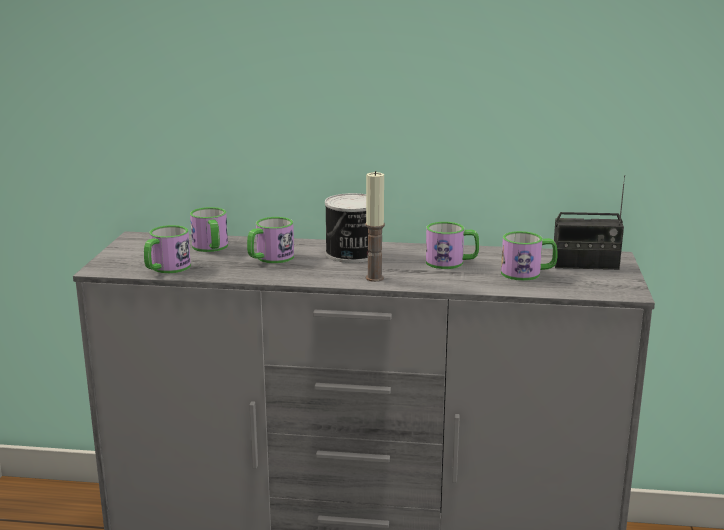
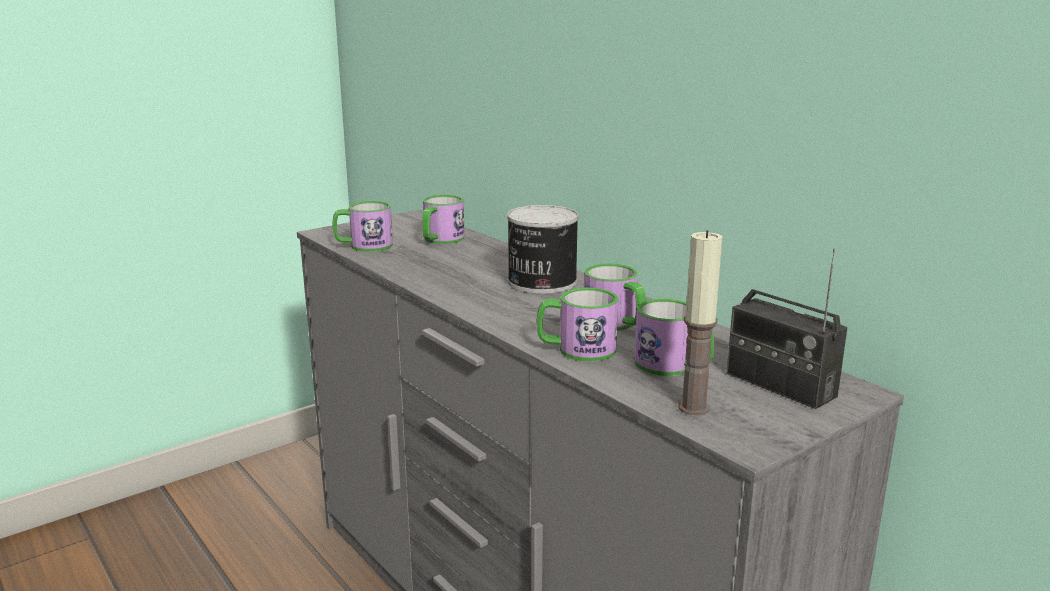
camera: 45 degrees right, 0 degrees up
mug [247,217,294,263] -> mug moved to [537,287,619,362]
candle [365,171,385,282] -> candle moved to [678,230,723,415]

